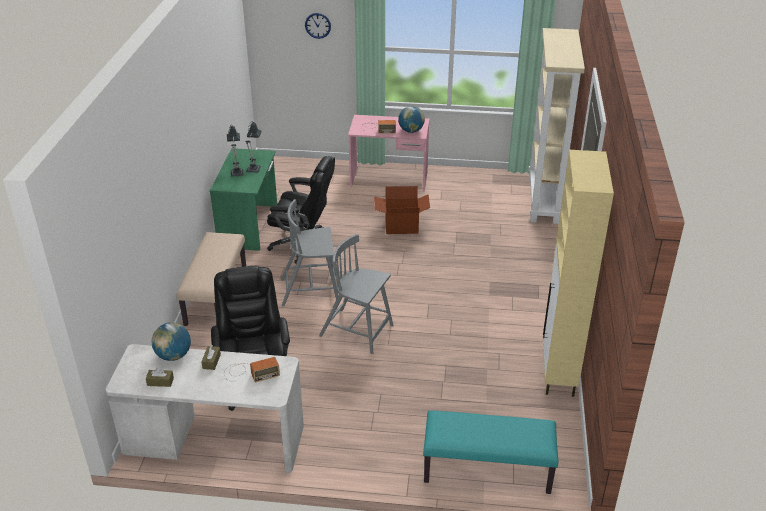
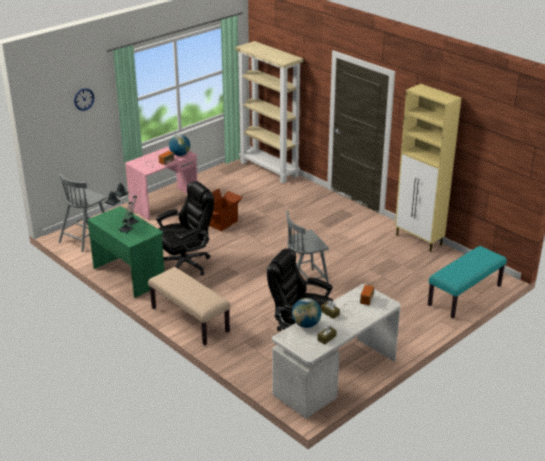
camera: 50 degrees left, 5 degrees down
grey chair [281,199,338,306] -> grey chair moved to [59,173,107,252]

